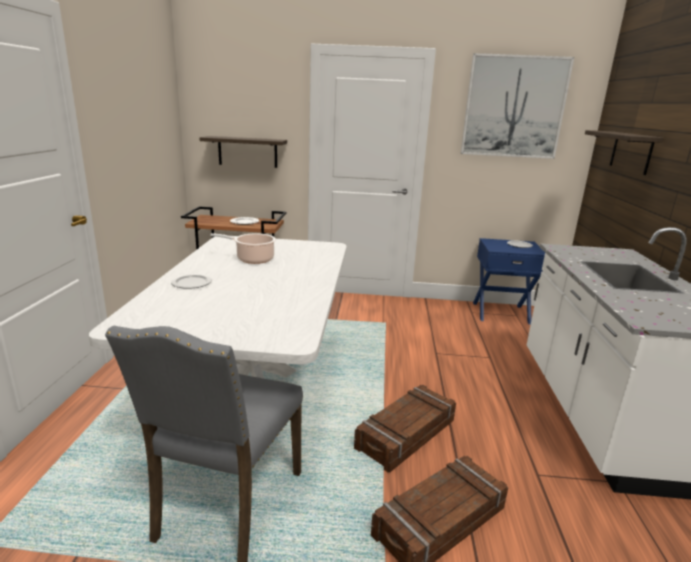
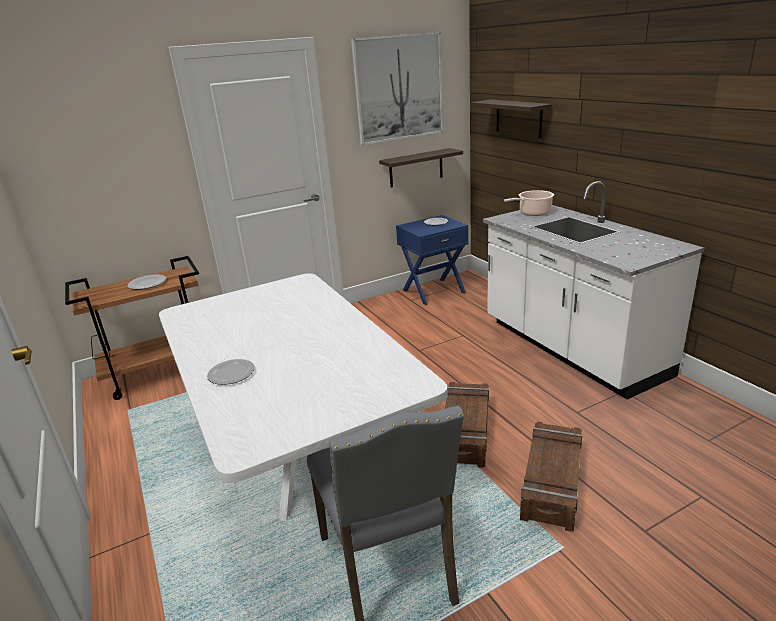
camera: 30 degrees left, 5 degrees up
shelf [200,136,287,168] -> shelf moved to [379,148,463,188]
cooking pot [210,233,276,264] -> cooking pot moved to [504,190,554,216]

